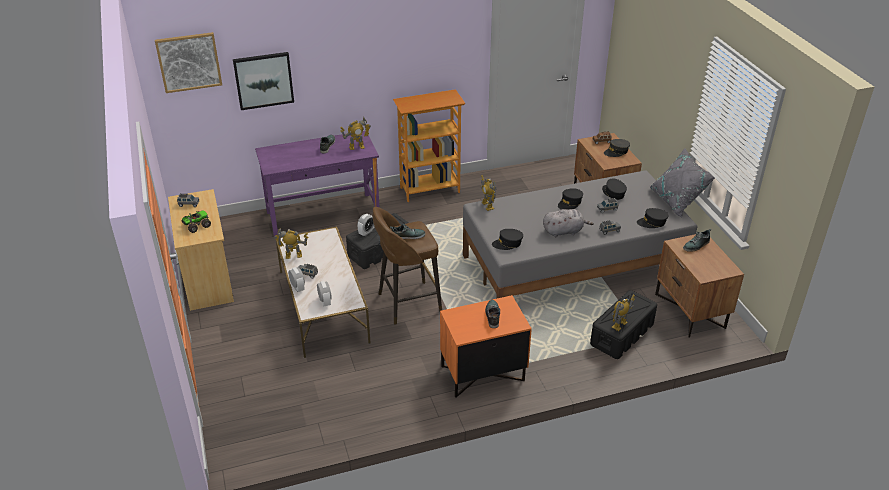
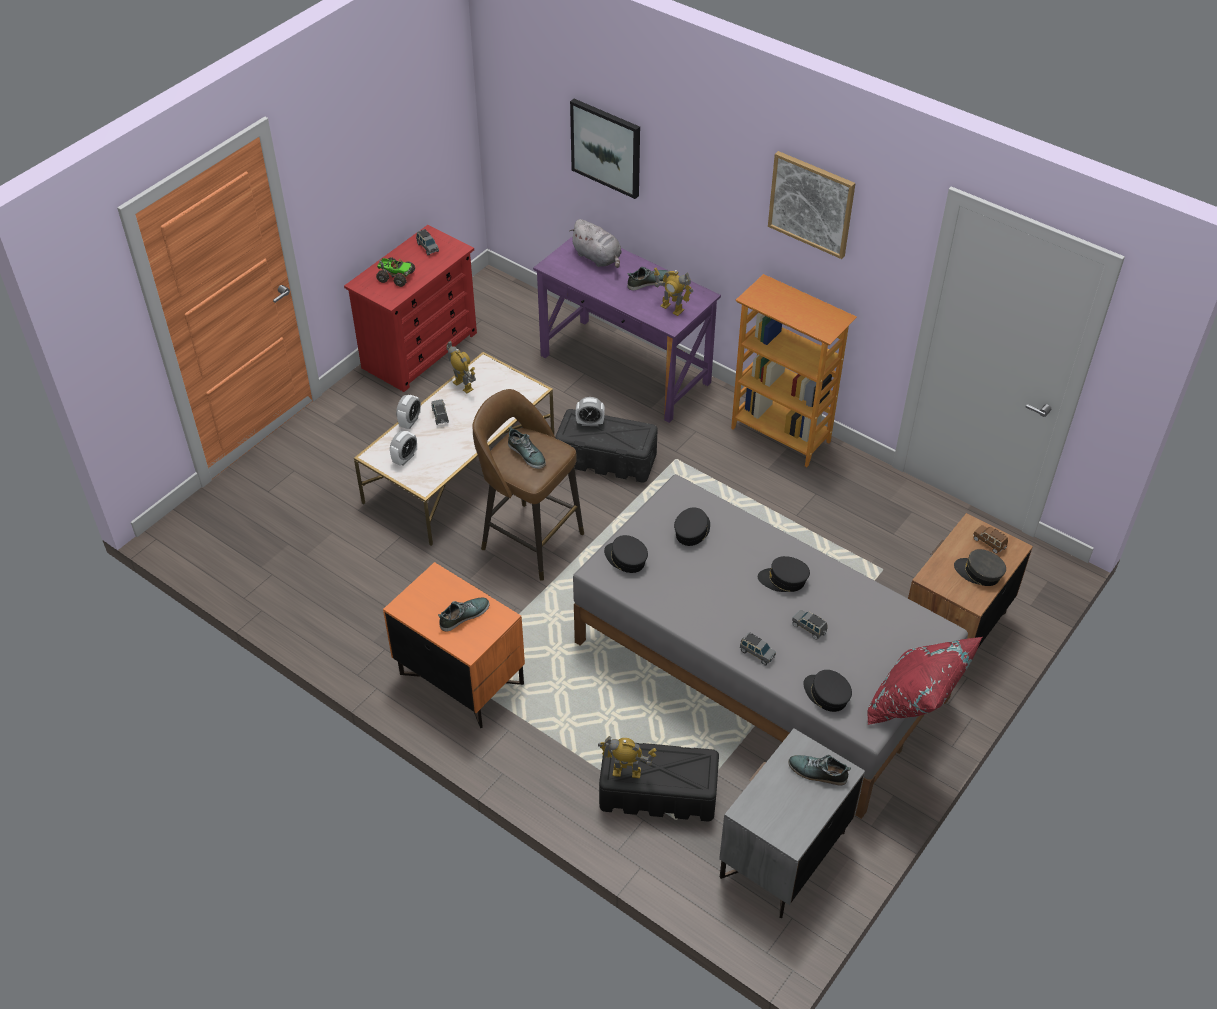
camera: 55 degrees right, 10 degrees up
picture [155,32,222,93] -> picture moved to [768,151,856,259]
beige dresser [168,189,234,311] -> red dresser [344,225,477,392]
toy robot [481,175,496,211] -> none
grey plush toy [543,209,594,237] -> grey plush toy moved to [569,219,622,268]
black cap [602,179,627,200] -> black cap moved to [674,508,710,546]
grey pillow [650,148,715,218] -> red pillow [867,637,982,725]
brown nightstand [655,234,744,337] -> grey nightstand [719,728,865,918]

